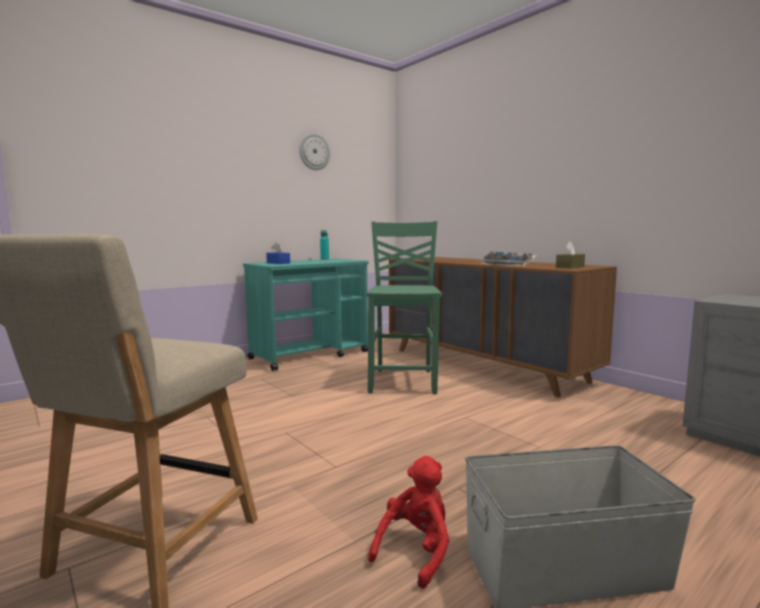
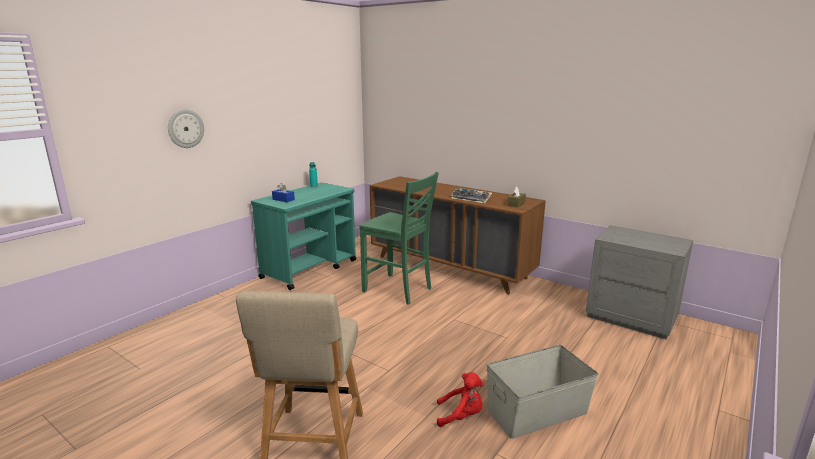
camera: 15 degrees left, 10 degrees up
wall clock [299,133,330,170] -> wall clock moved to [168,109,204,148]
green chair [366,221,442,394] -> green chair turned 135 degrees clockwise [360,172,439,305]
red plush toy [368,456,449,589] -> red plush toy turned 75 degrees clockwise [437,372,484,427]

